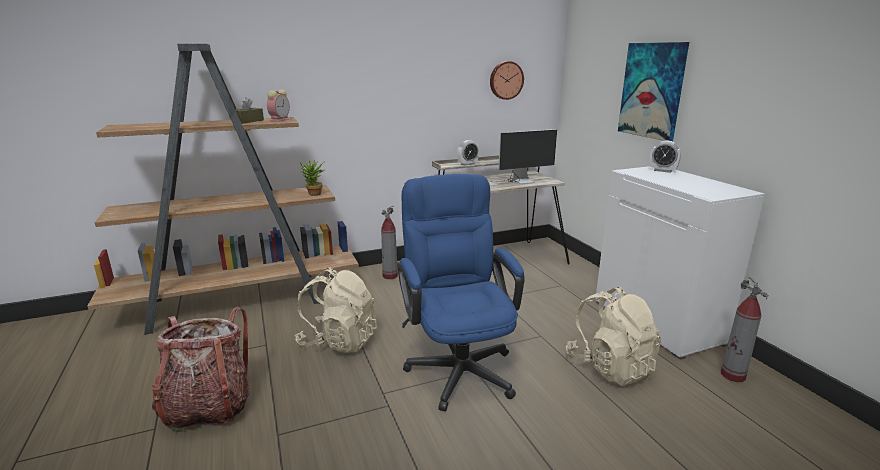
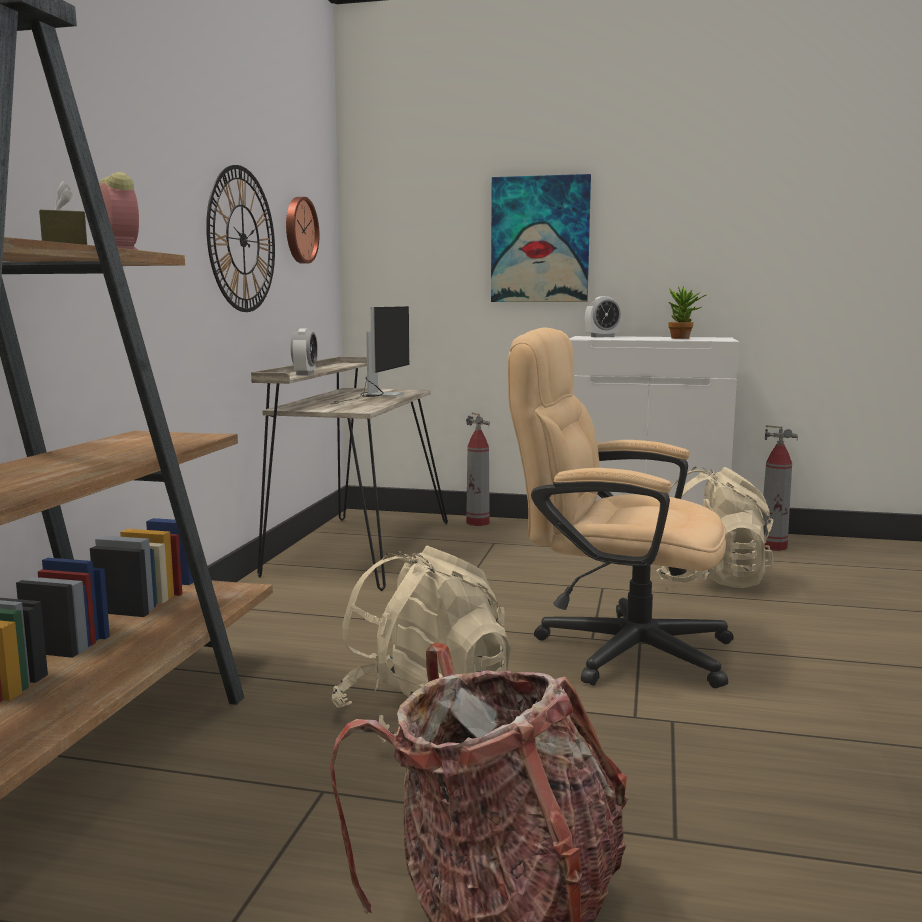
camera: 55 degrees left, 10 degrees down
potted plant [300,159,326,196] -> potted plant moved to [668,286,707,339]
fire extinguisher [381,205,398,279] -> fire extinguisher moved to [466,412,490,526]
blue office chair [397,174,525,412] -> beige office chair [508,328,734,688]
none -> wall clock [206,165,275,312]

